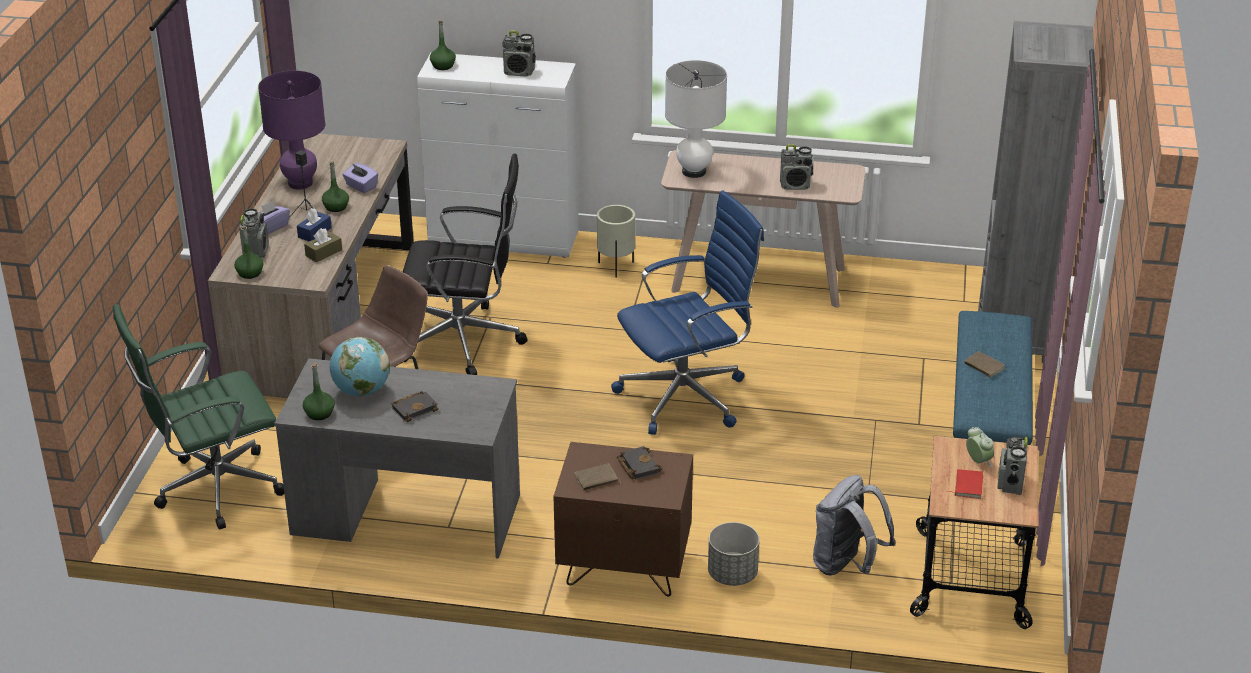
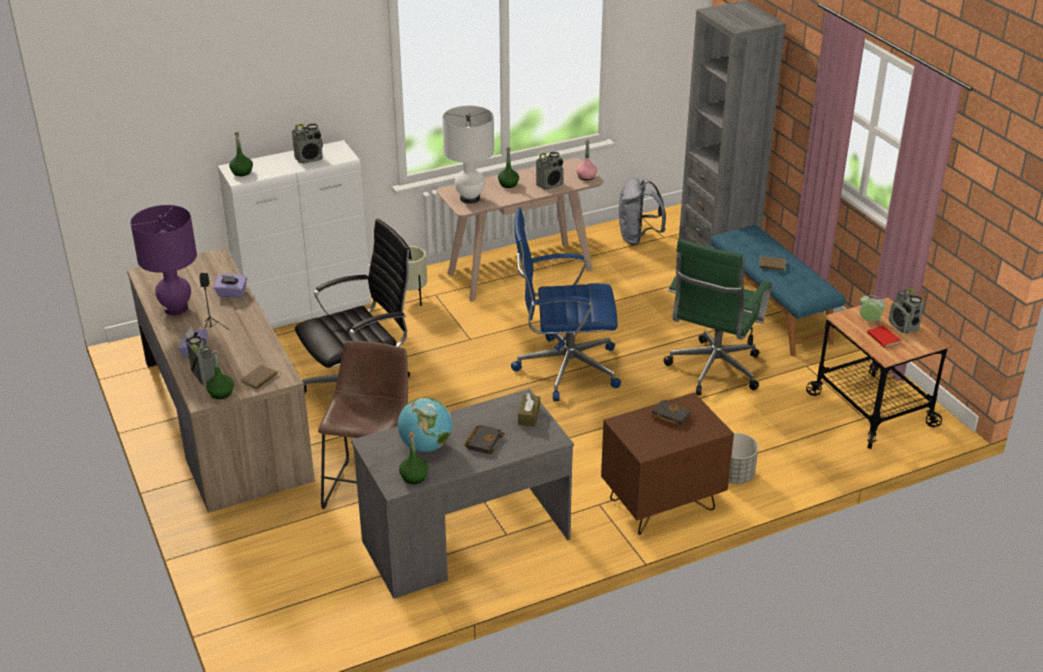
camera: 35 degrees left, 0 degrees up
green office chair [113,304,284,529] -> green office chair moved to [664,239,772,395]
blue tissue box [297,208,332,241] -> none
brown tissue box [304,228,342,262] -> brown tissue box moved to [518,393,540,427]
green bottle [322,161,349,212] -> green bottle moved to [498,147,519,188]
brown book [574,464,621,490] -> brown book moved to [241,365,282,389]
blue office chair [611,190,764,435] -> blue office chair turned 120 degrees counterclockwise [511,207,621,401]
grey backpack [813,475,895,575] -> grey backpack moved to [619,178,666,245]
none -> pink bottle [576,140,597,181]

